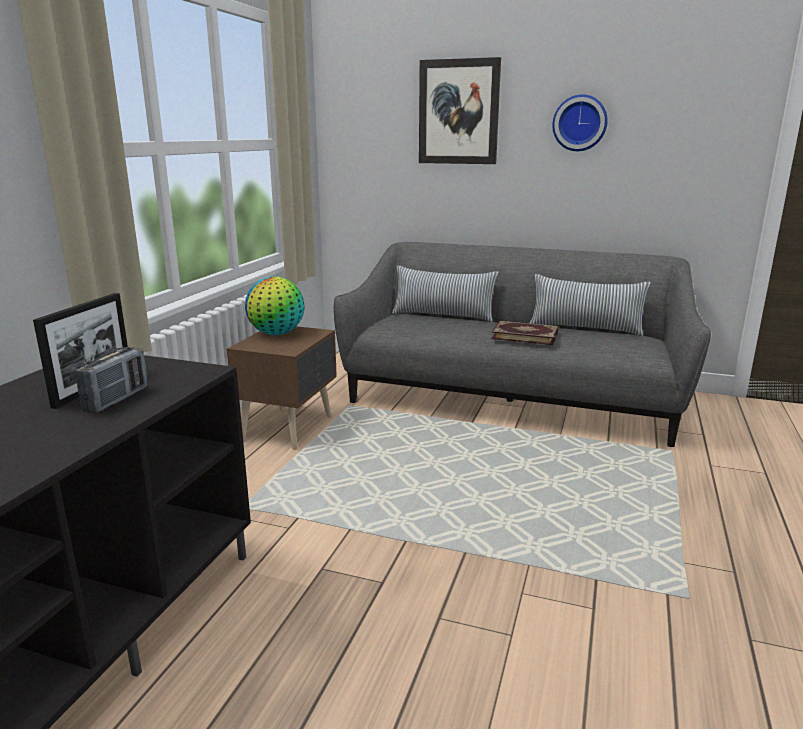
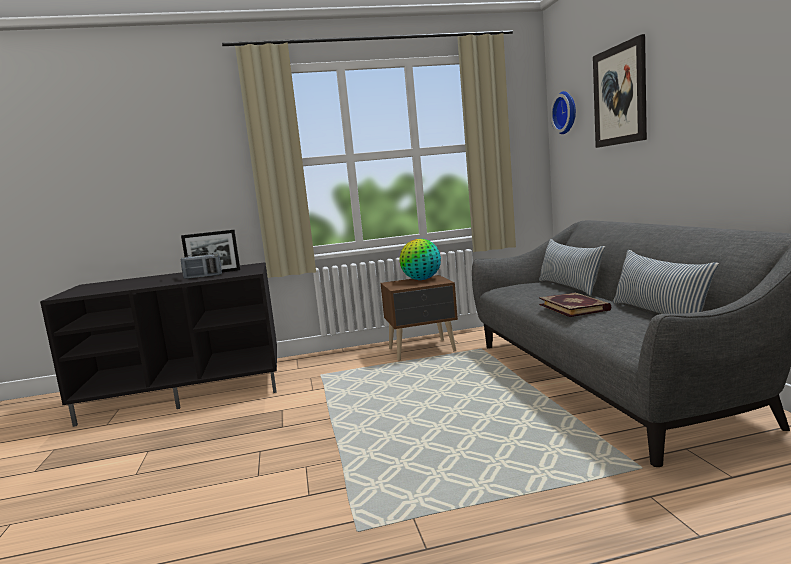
camera: 60 degrees right, 10 degrees down
wall clock [552,94,608,151] -> wall clock moved to [551,91,576,134]

